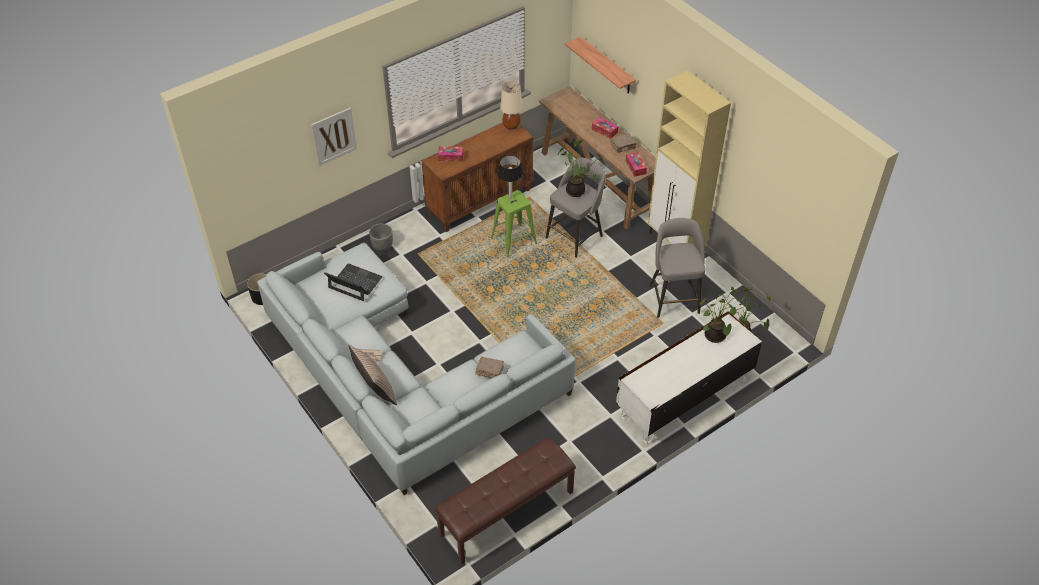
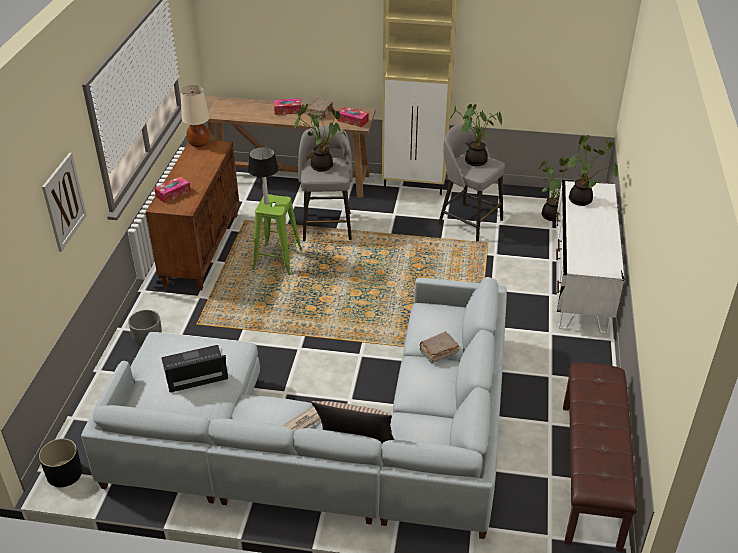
camera: 45 degrees left, 10 degrees down
shelf [565,36,636,94] -> none
none -> potted plant [450,104,502,166]

